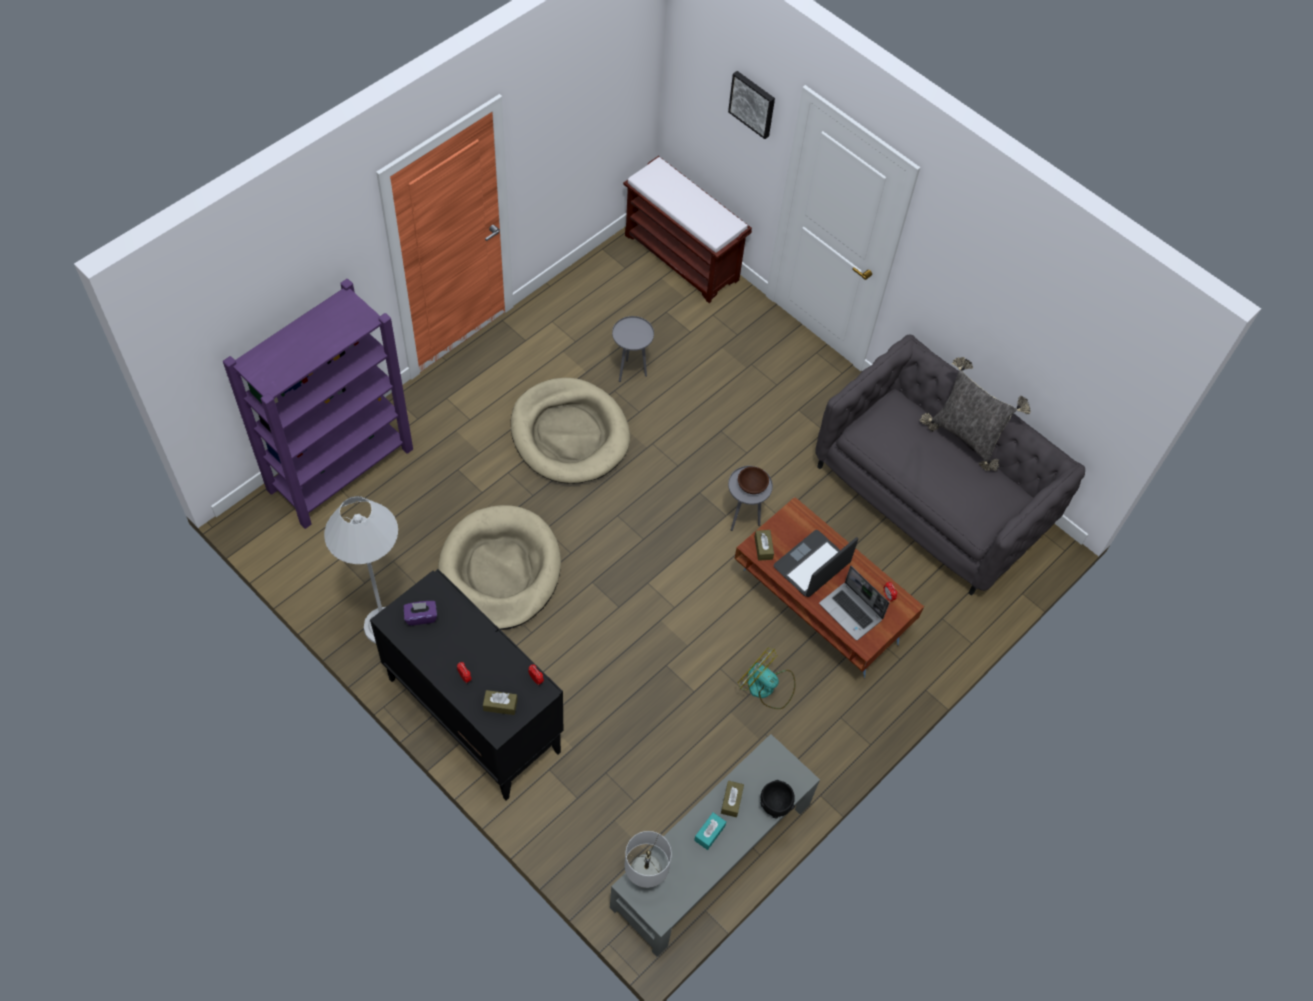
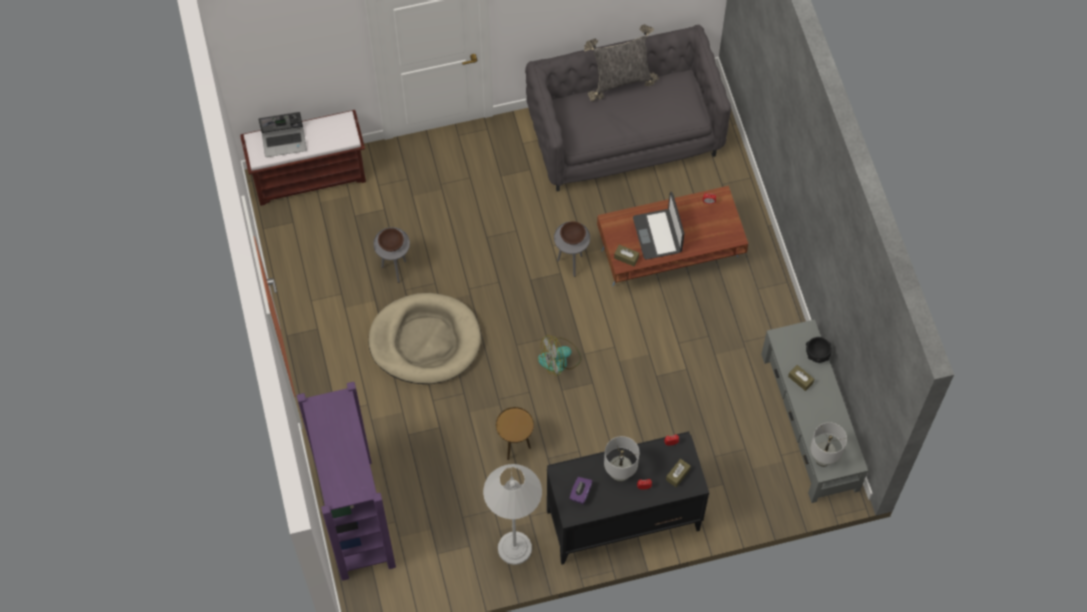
camera: 55 degrees left, 5 degrees up
beige dog bed [438,505,561,630] -> brown side table [496,407,534,460]
turquoise tissue box [694,812,726,850] -> none
picture [728,71,775,139] -> none
fan [738,647,795,709] -> fan moved to [538,335,581,376]
laptop [819,566,889,641] -> laptop moved to [258,112,307,157]
none -> brown bowl [378,228,404,252]
none -> white table lamp [604,436,639,482]

